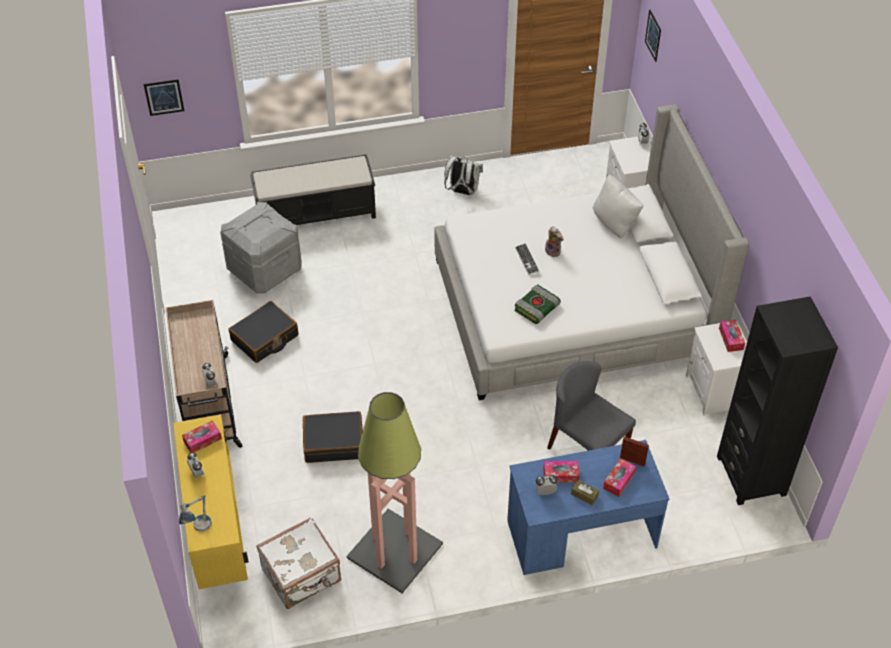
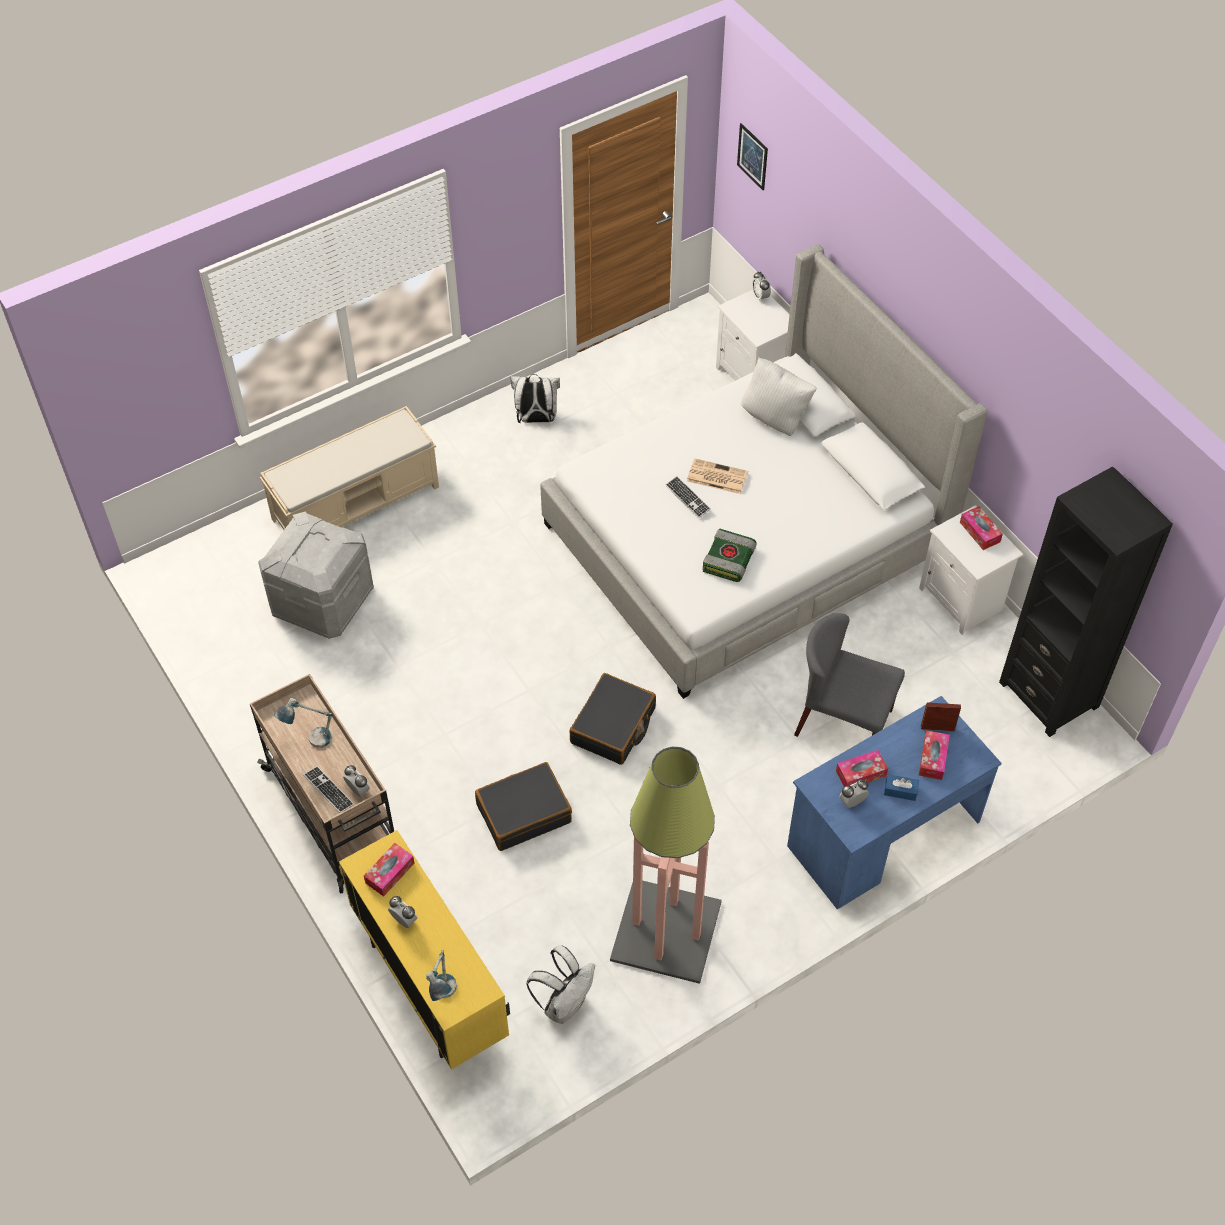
camera: 20 degrees left, 5 degrees up
picture [144,79,184,116] -> none
black suitcase [229,301,299,363] -> black suitcase moved to [569,673,656,765]
black bench [250,154,376,225] -> beige bench [260,406,439,530]
white suitcase [256,517,341,609] -> white backpack [526,946,595,1024]
plush toy [545,226,564,257] -> newspaper [687,458,748,494]
brown tissue box [571,480,599,505] -> blue tissue box [884,774,919,801]
none -> table lamp [274,698,333,748]
none -> keyboard [303,766,354,813]

